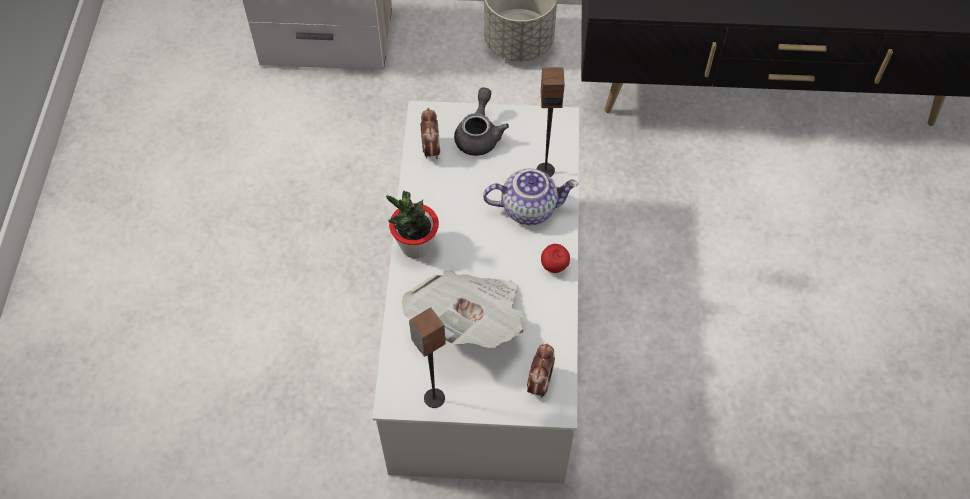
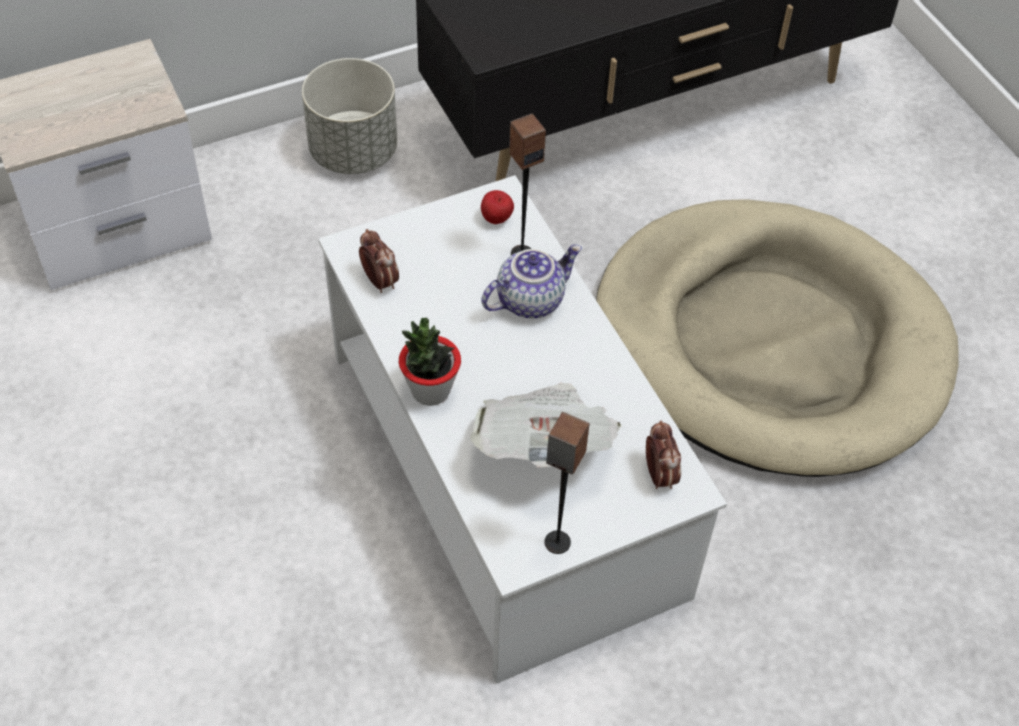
camera: 30 degrees left, 5 degrees down
grey teapot [454,88,509,156] -> none
apple [541,244,570,273] -> apple moved to [481,190,514,224]
none -> beige dog bed [596,199,959,477]

